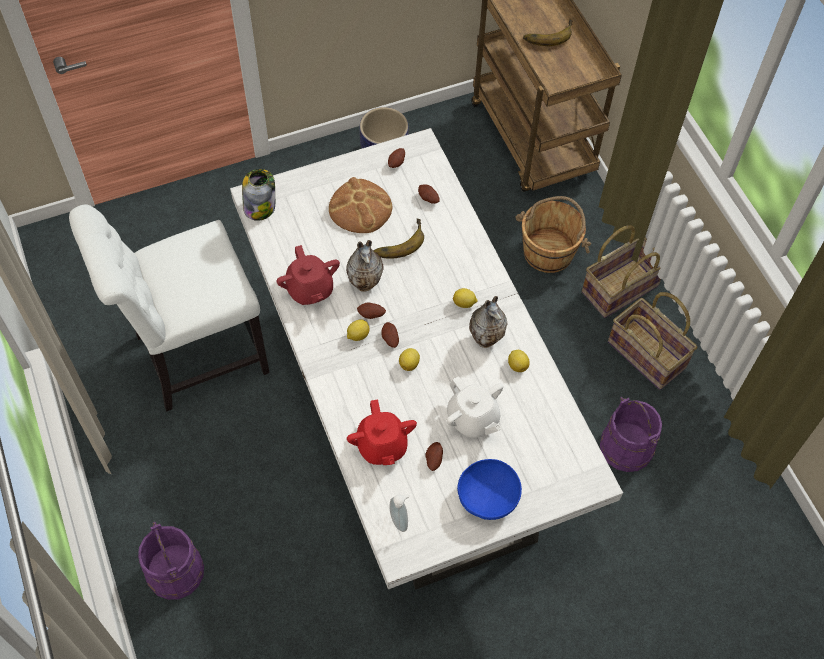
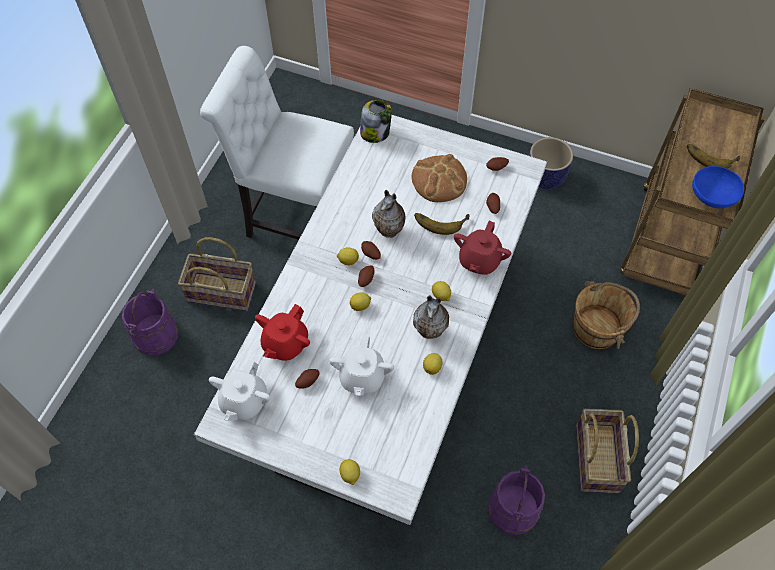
camera: 45 degrees right, 0 degrees up
red teapot [276,245,340,305] -> red teapot moved to [454,221,511,275]
soap dispenser [389,494,410,532] -> white teapot [209,359,271,421]
blue bowl [457,459,522,520] -> blue bowl moved to [692,166,744,208]
basket [582,225,661,318] -> basket moved to [178,237,256,311]
none -> lemon [340,459,360,485]

